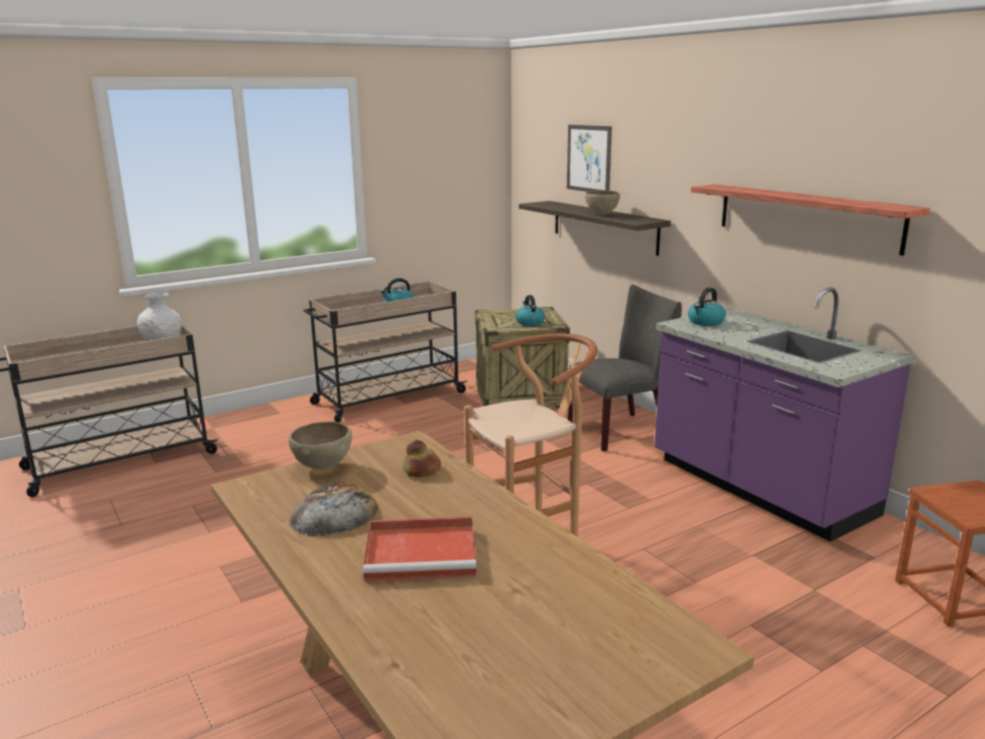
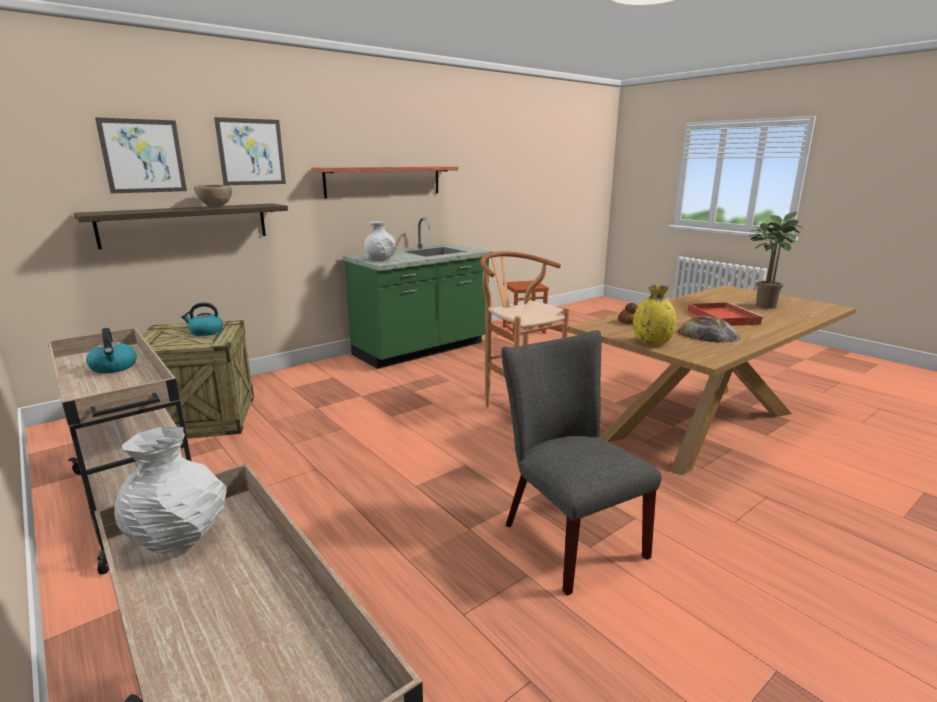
camera: 95 degrees left, 0 degrees up
brown bowl [289,422,352,470] -> yellow vase [633,285,676,345]
grey chair [568,285,682,452] -> grey chair moved to [502,330,662,596]
purple counter [655,287,914,542] -> green counter [343,218,493,369]
kettle [688,287,726,326] -> white vase [364,221,395,261]
none -> picture [214,117,286,185]
none -> potted plant [748,212,802,309]

